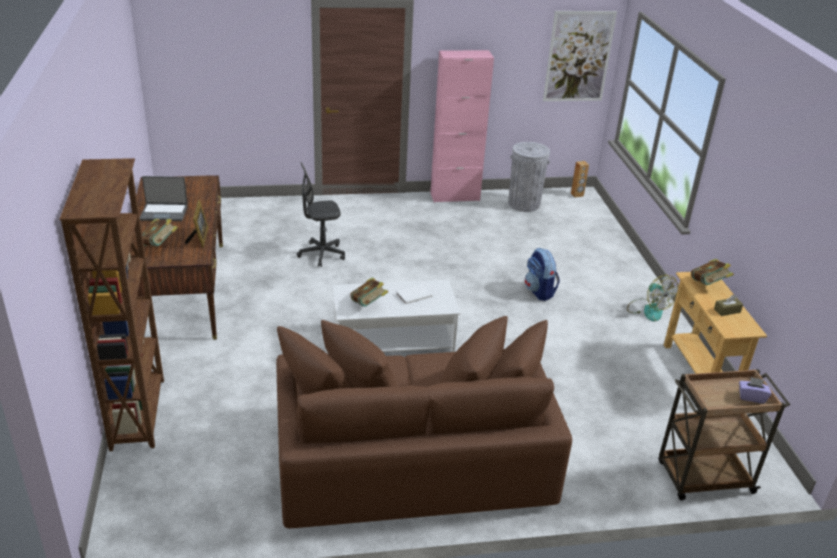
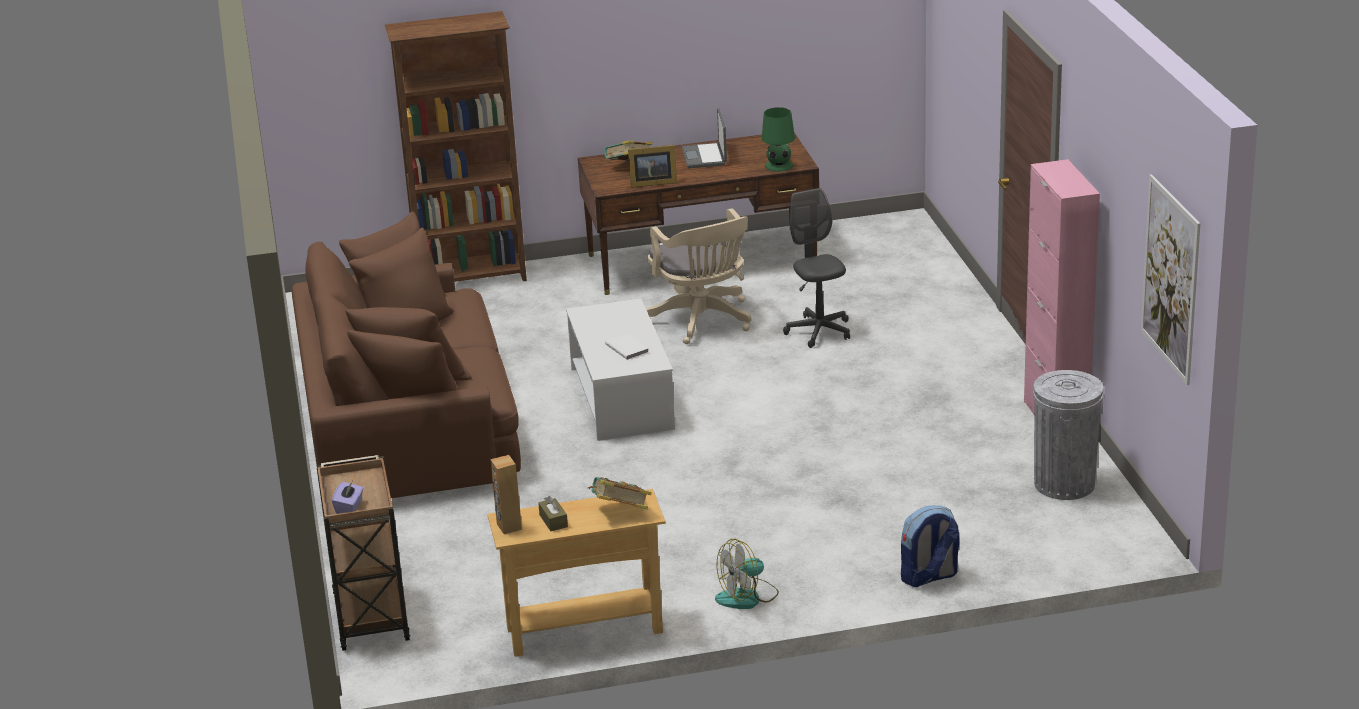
camera: 90 degrees right, 5 degrees down
book [350,278,388,307] -> none
backpack [525,248,560,301] -> backpack moved to [901,505,959,587]
brown speaker [571,161,589,198] -> brown speaker moved to [490,455,522,534]
none -> beige office chair [646,208,751,344]
none -> green table lamp [762,107,795,172]

